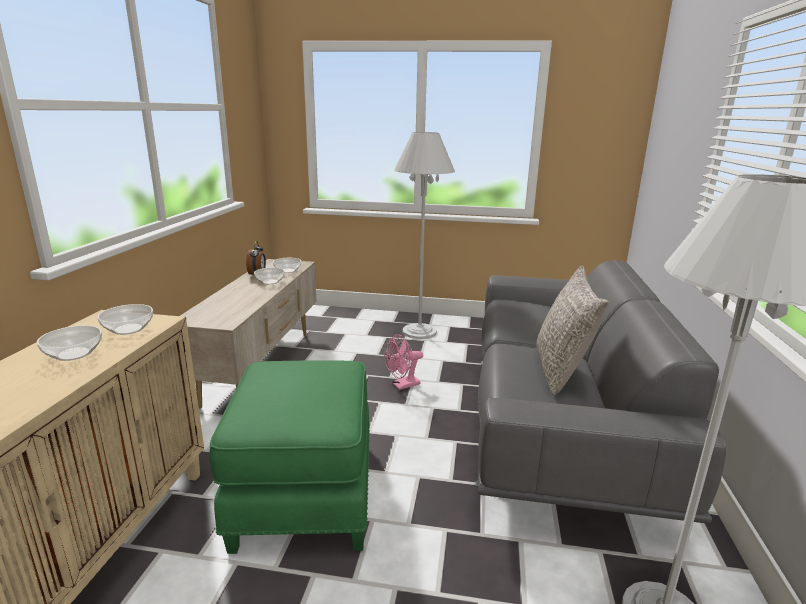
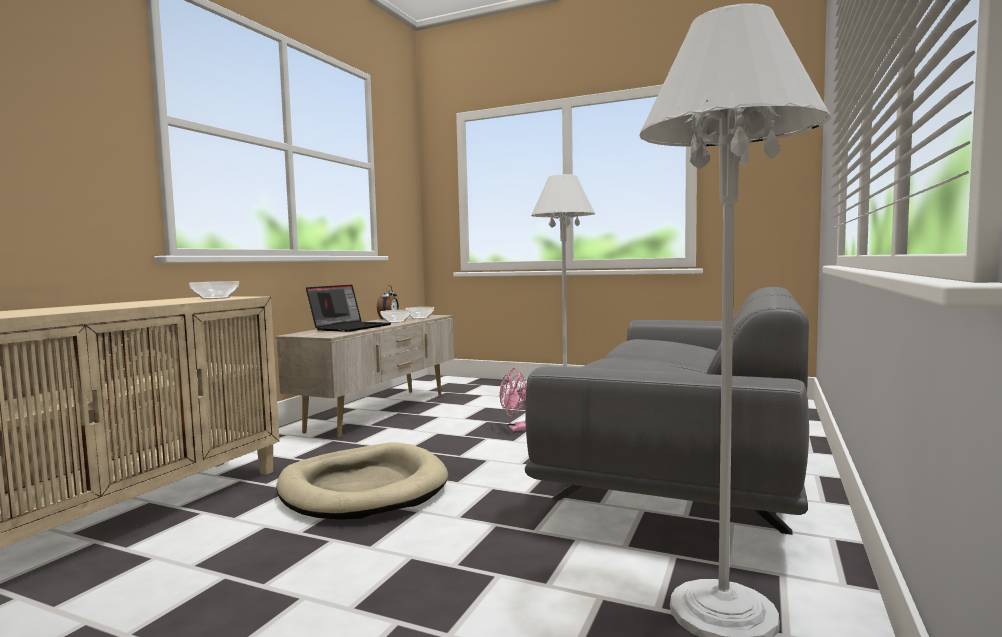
camera: 15 degrees right, 15 degrees down
bowl [36,325,102,361] -> none
green ottoman [209,360,370,554] -> beige dog bed [276,442,448,520]
grey pillow [536,266,609,396] -> none
none -> laptop [306,285,391,332]

